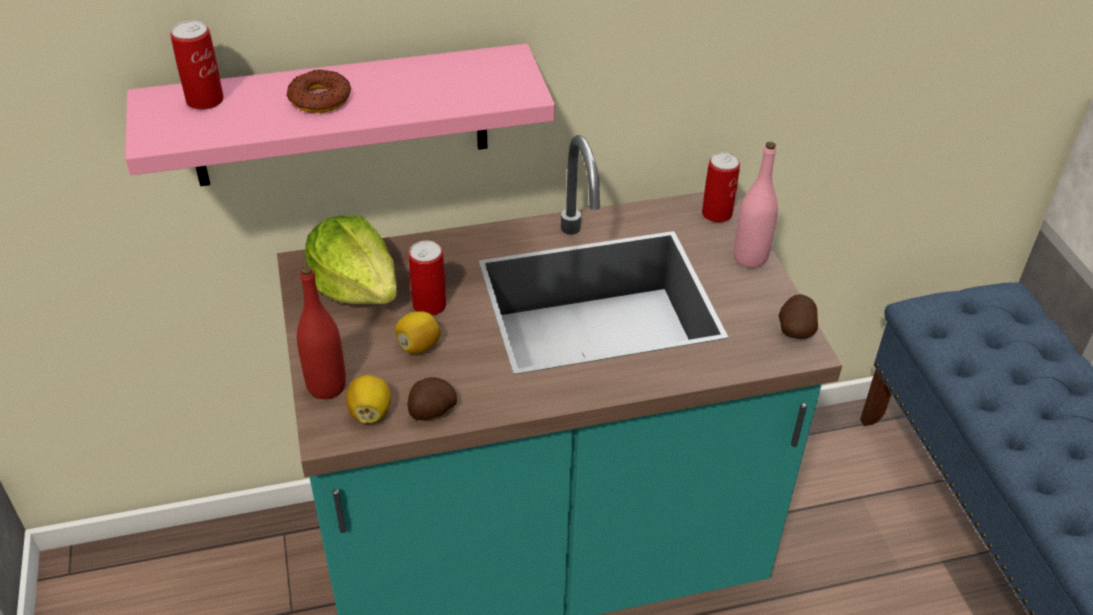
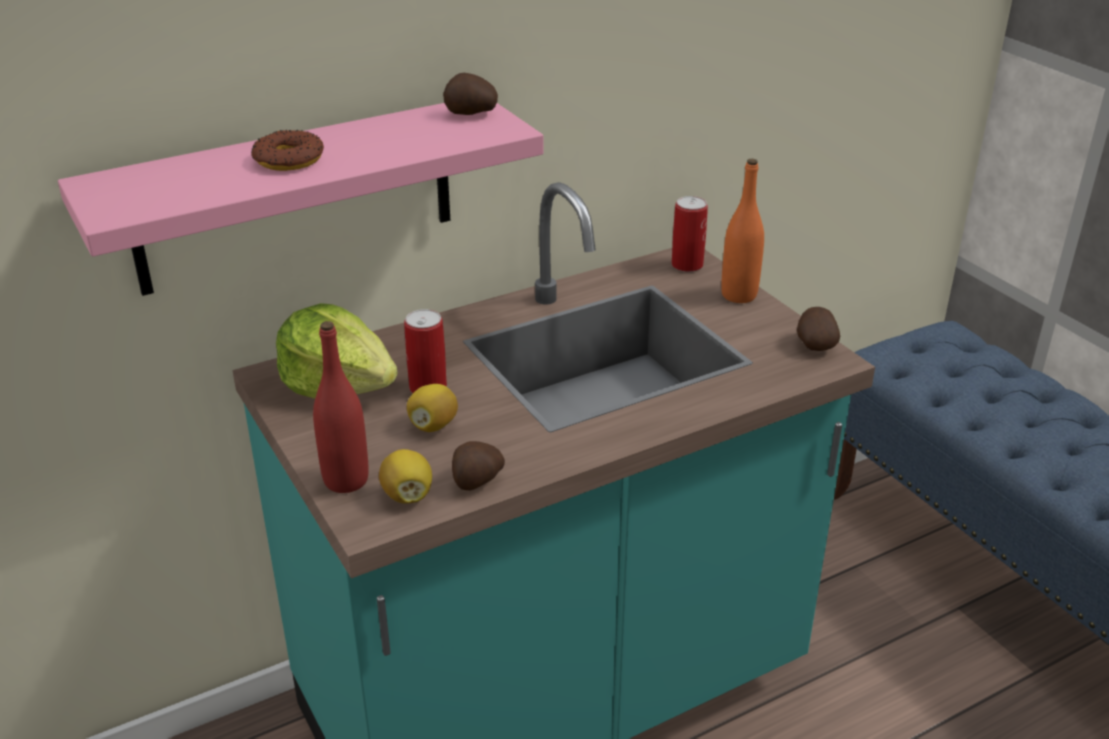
camera: 15 degrees left, 10 degrees down
can [170,20,224,110] -> none
pink bottle [734,142,778,268] -> orange bottle [721,159,764,303]
none -> potato [443,73,498,115]

